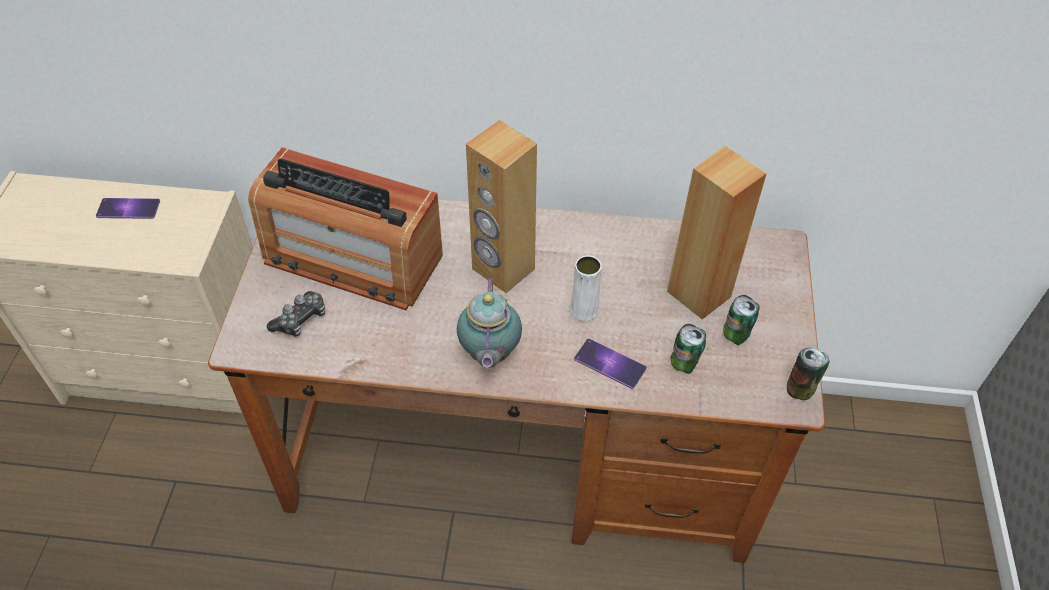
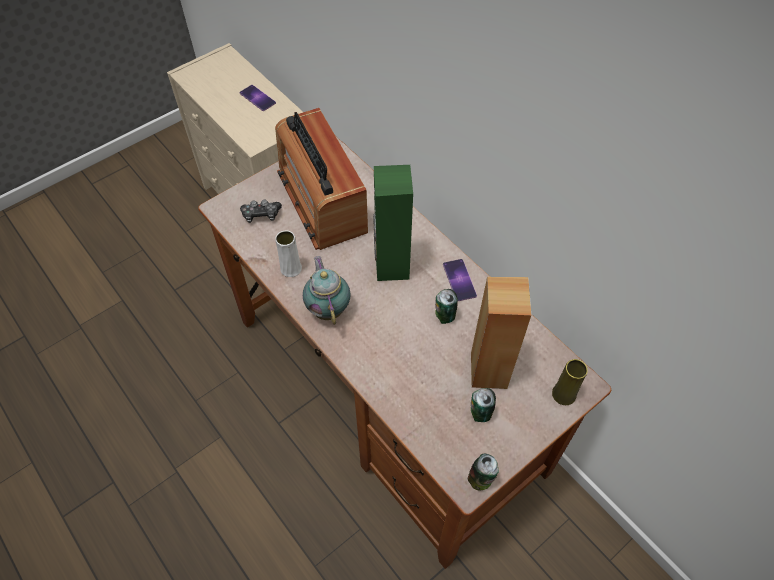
camera: 45 degrees right, 5 degrees up
teapot [457,277,522,368] -> teapot turned 120 degrees clockwise [303,256,351,325]
brown speaker [466,120,537,293] -> green speaker [373,165,413,281]
white vase [570,255,602,321] -> white vase moved to [275,231,302,277]
phone [574,339,647,389] -> phone moved to [443,259,477,302]
can [671,324,706,374] -> can moved to [435,289,458,324]
none -> yellow vase [552,359,588,405]

